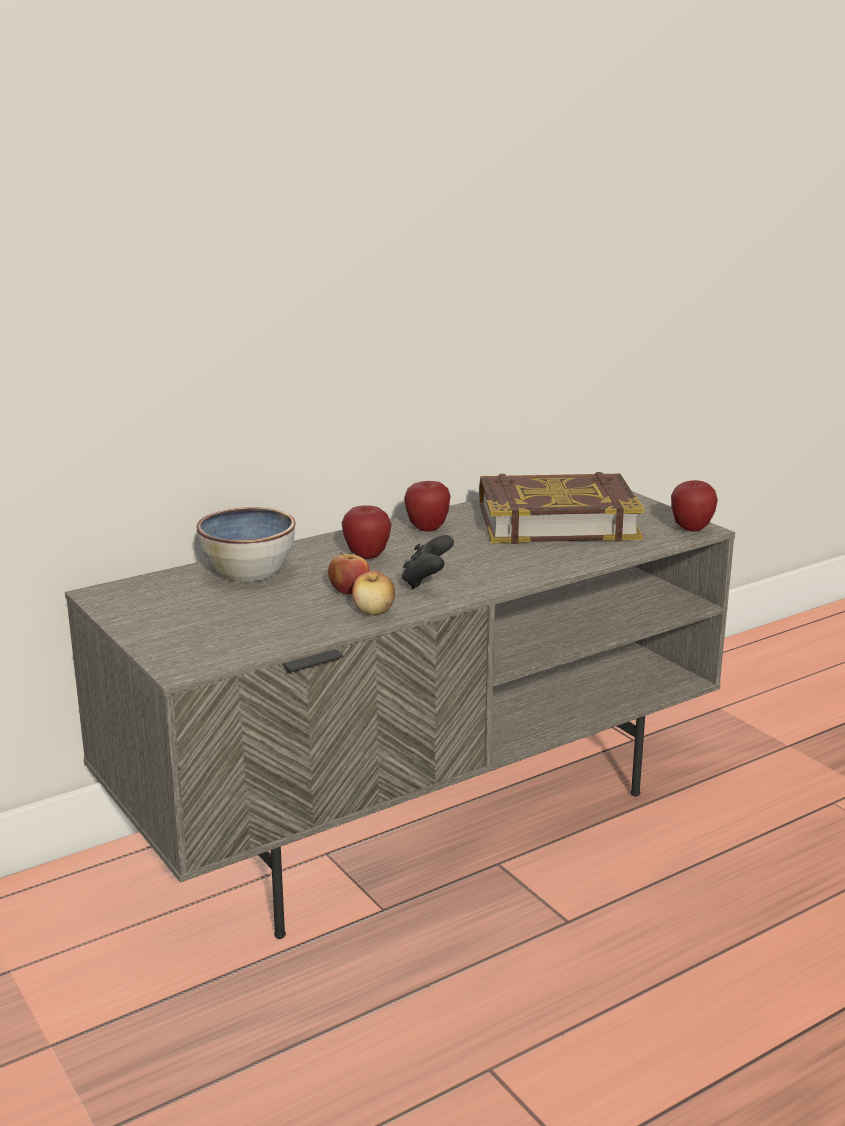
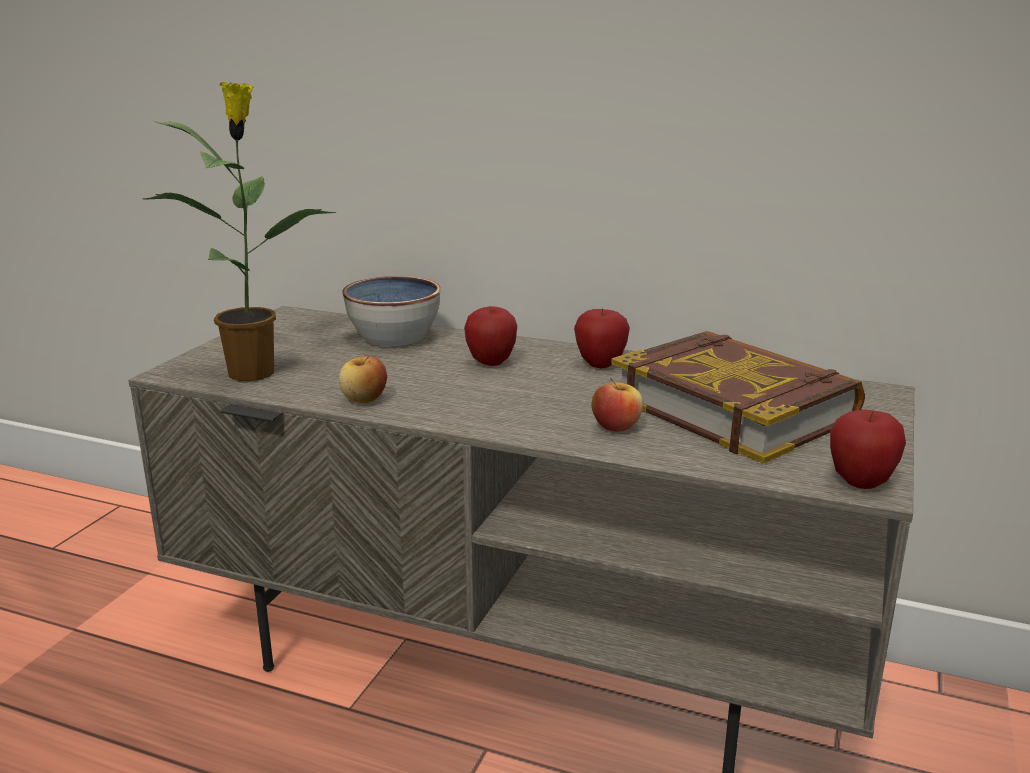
camera: 55 degrees right, 0 degrees up
apple [328,553,370,594] -> apple moved to [591,378,643,432]
black game controller [402,535,454,589] -> none
none -> potted plant [143,82,336,381]

